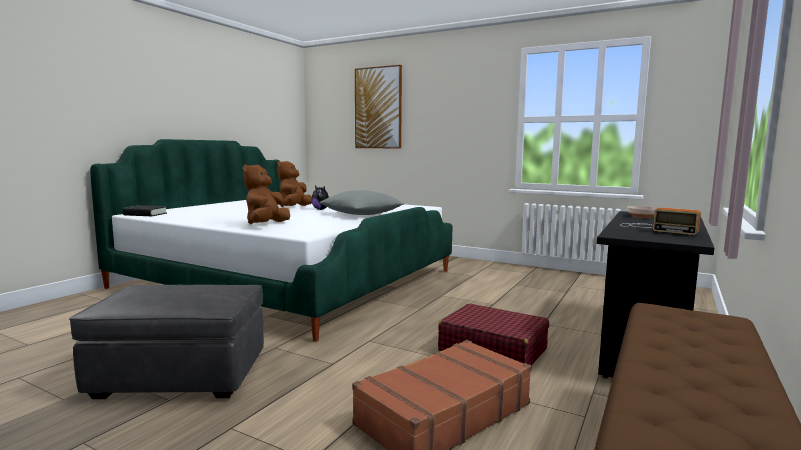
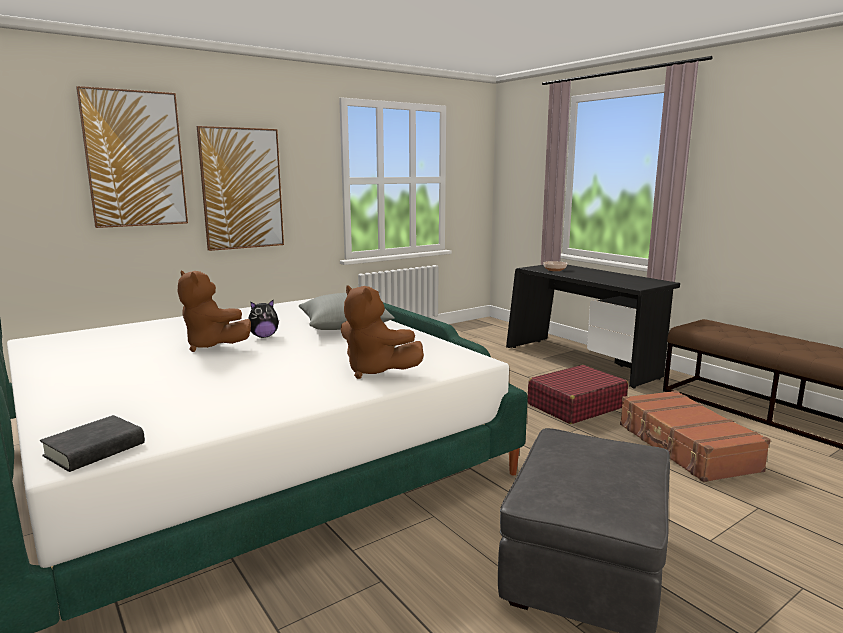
camera: 65 degrees left, 5 degrees up
radio [620,207,701,235] -> none
none -> picture [197,126,284,251]

